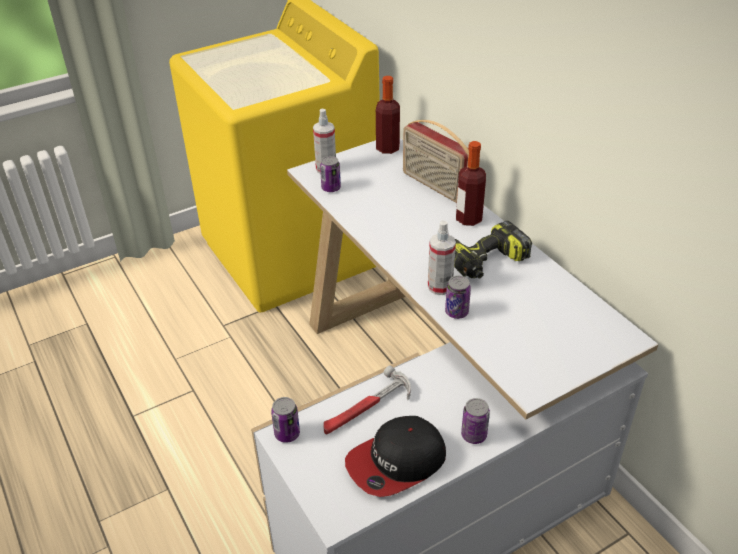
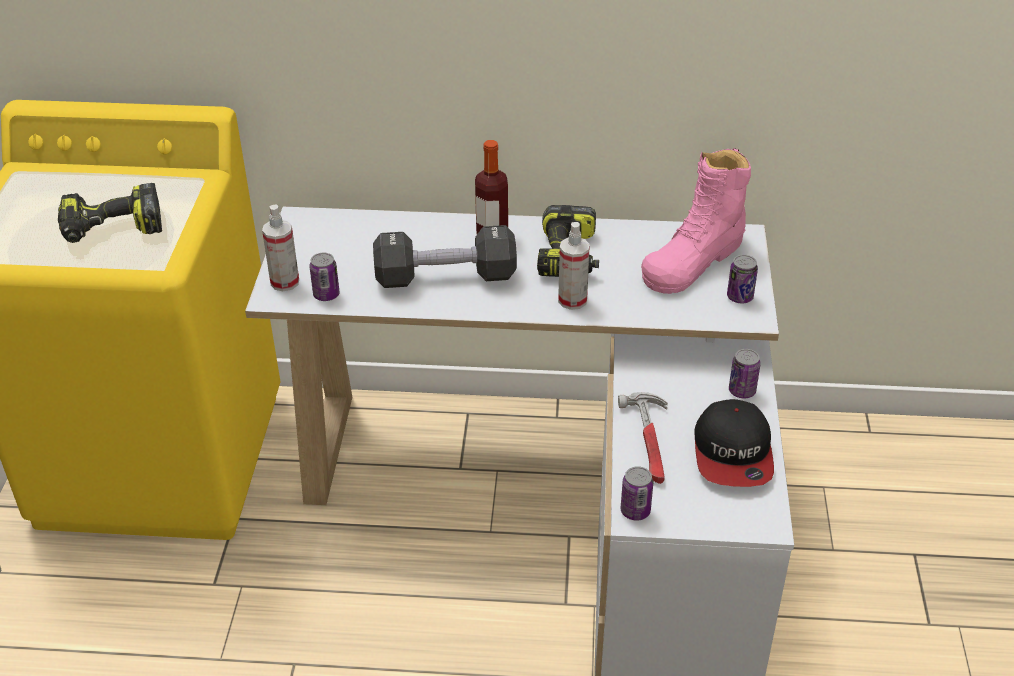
camera: 55 degrees left, 0 degrees up
bottle [376,76,400,154] -> none
radio [403,120,469,203] -> none
can [445,276,471,319] -> can moved to [727,255,758,303]
none -> power drill [58,183,162,243]
none -> black dumbbell [373,225,517,288]
none -> pink boot [641,148,751,294]

